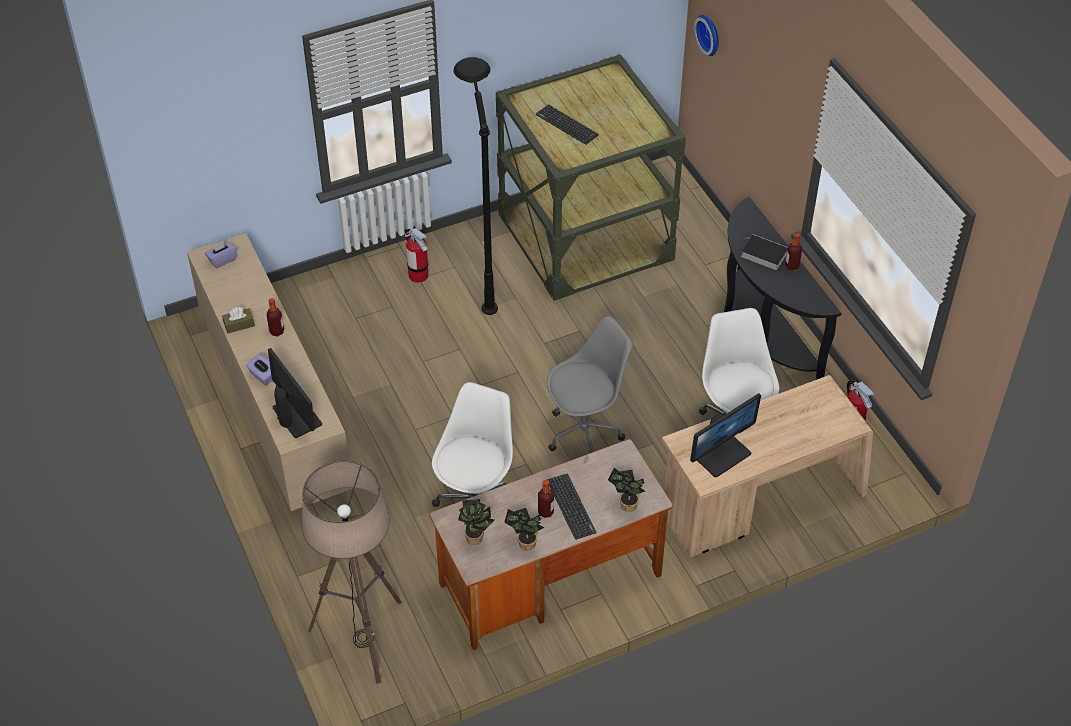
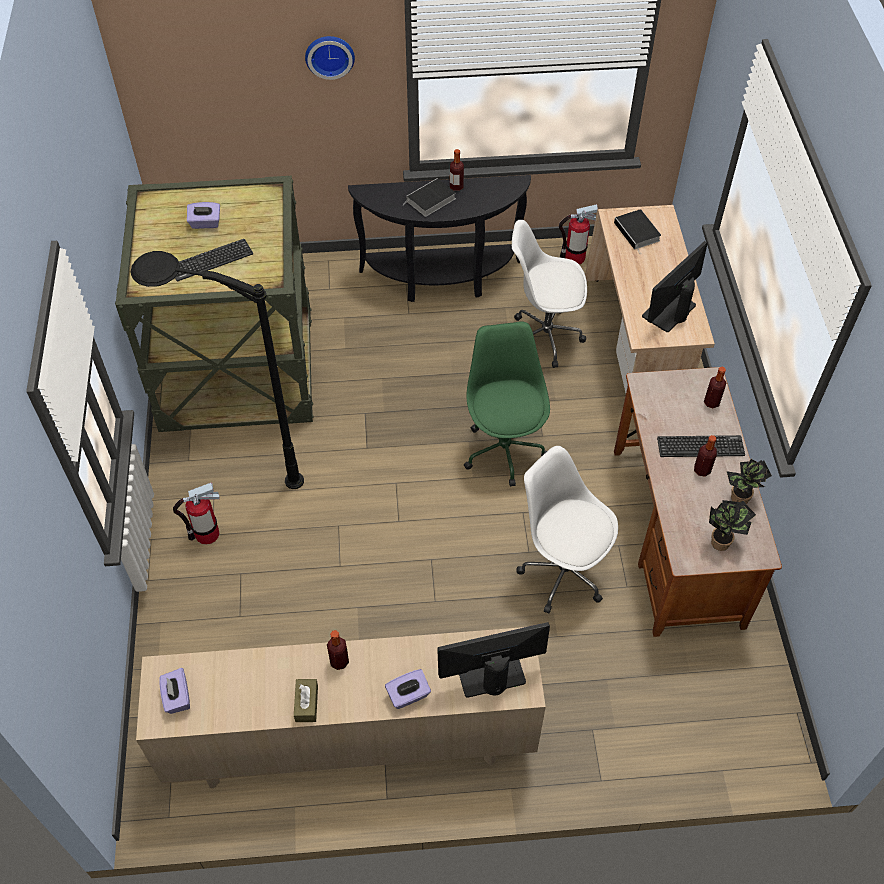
camera: 70 degrees left, 5 degrees up
floor lamp [302,461,402,684] -> none
grey office chair [547,316,633,453] -> green office chair [464,321,550,486]
potted plant [608,468,645,512] -> bottle [704,367,726,408]
monitor [690,393,761,477] -> monitor turned 120 degrees counterclockwise [642,241,708,332]
wall clock [694,15,719,56] -> wall clock moved to [305,36,355,80]
none -> purple tissue box [187,202,220,229]
none -> book [614,209,661,254]

